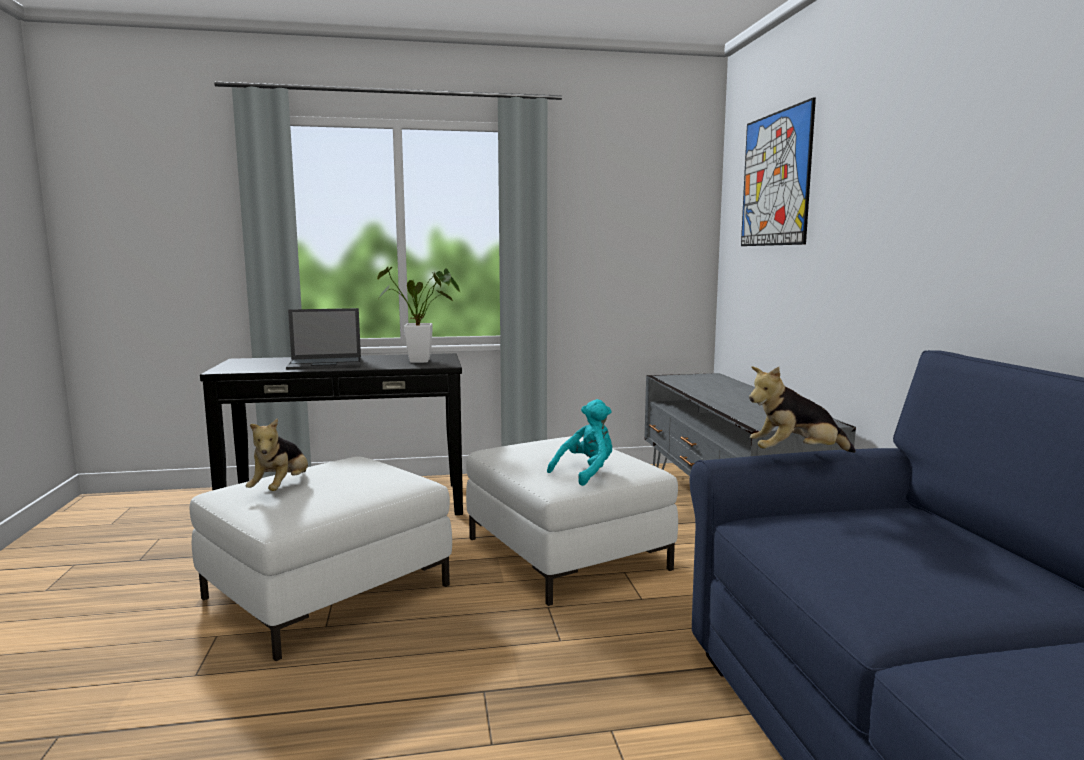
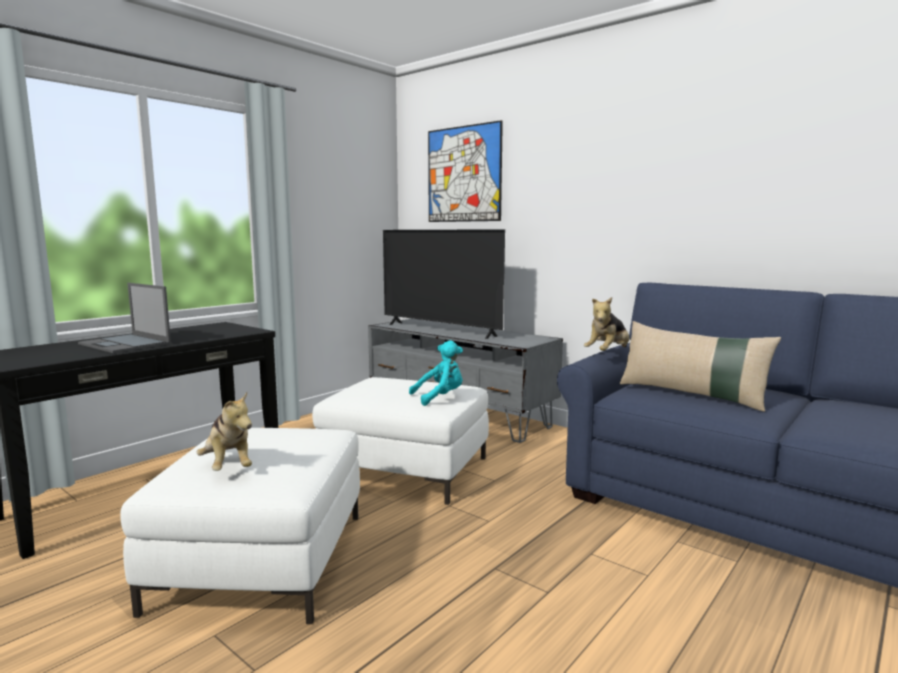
camera: 40 degrees left, 0 degrees up
laptop [286,308,361,370] -> laptop turned 90 degrees clockwise [78,283,171,353]
potted plant [377,267,461,363] -> none
turquoise plush toy [547,399,612,486] -> turquoise plush toy turned 60 degrees clockwise [409,341,463,406]
none -> television [383,229,505,339]
none -> beige pillow [620,321,781,412]

